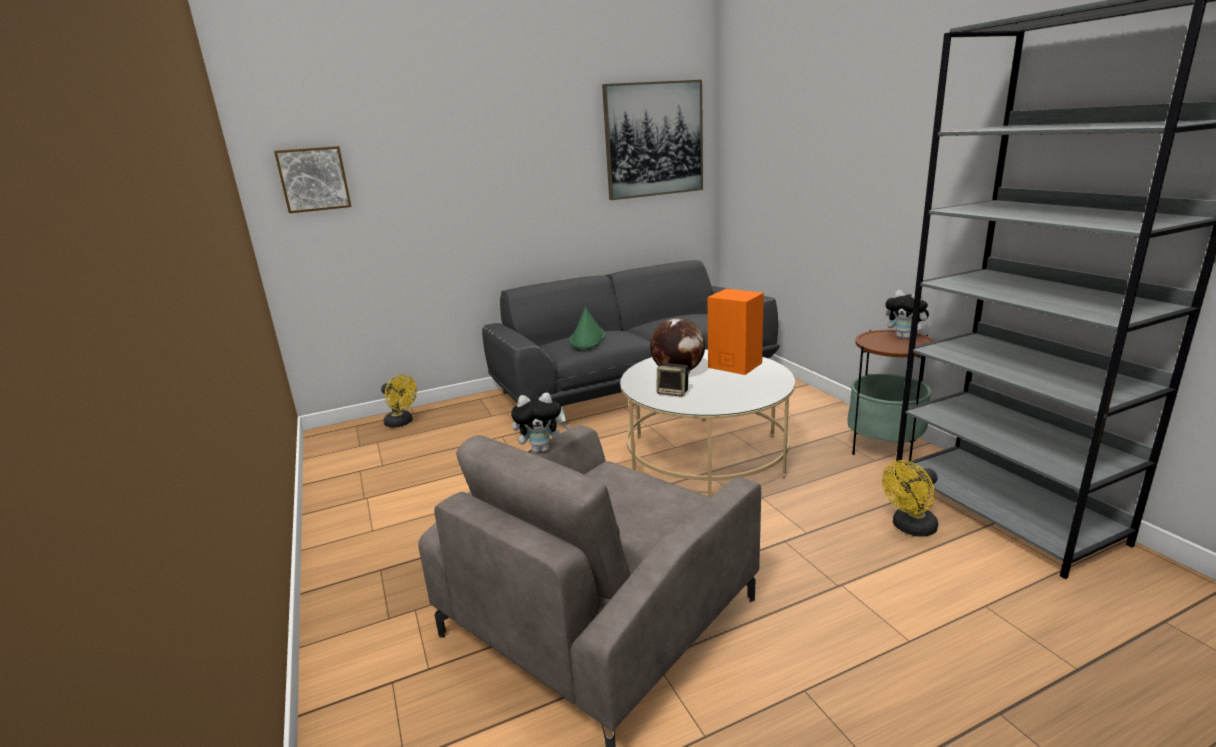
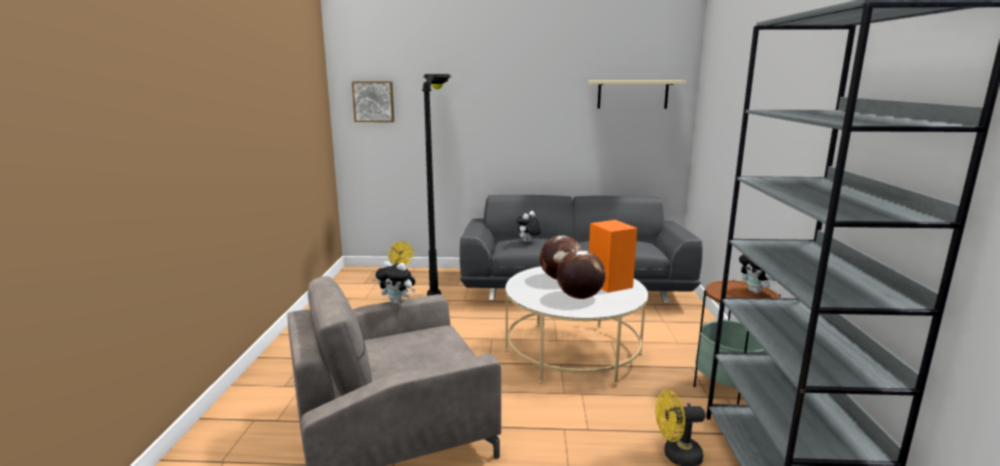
camera: 25 degrees right, 5 degrees down
green hat [570,307,605,349] -> plush toy [516,211,541,242]
picture [602,80,703,200] -> beige shelf [588,80,686,109]
speaker [657,363,690,397] -> none
none -> black floor lamp [422,74,451,296]
none -> globe [556,250,606,299]

